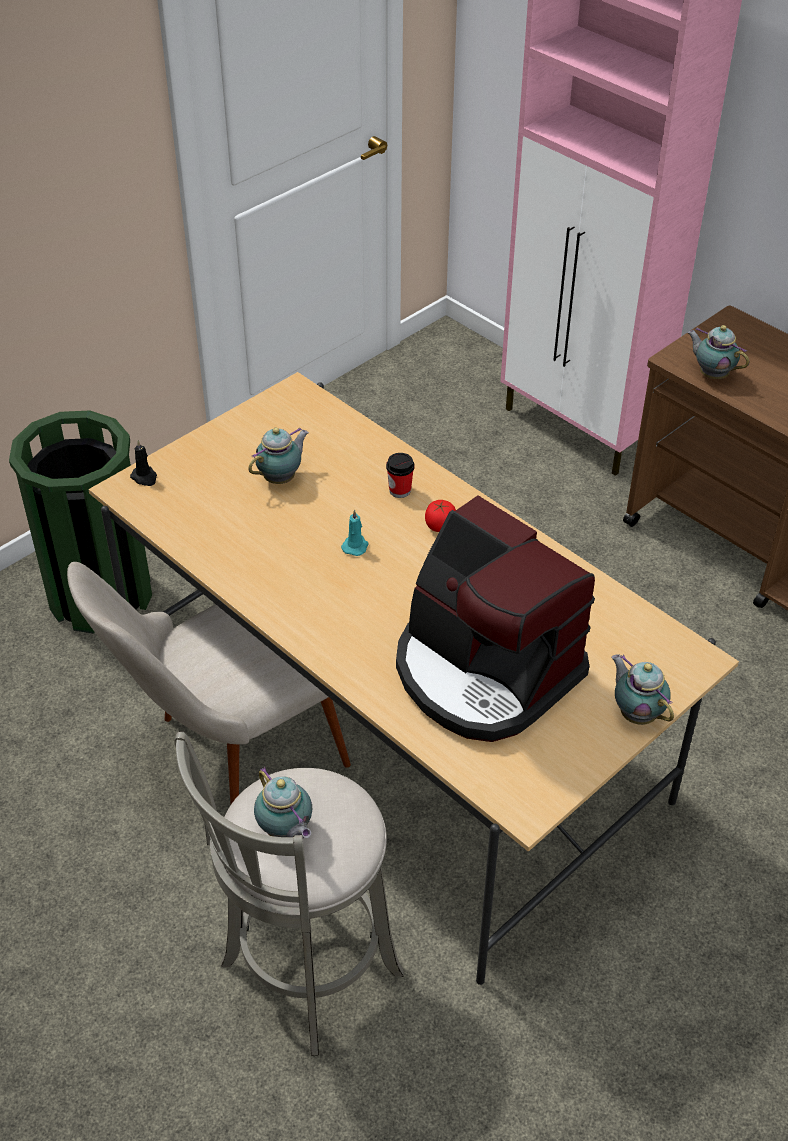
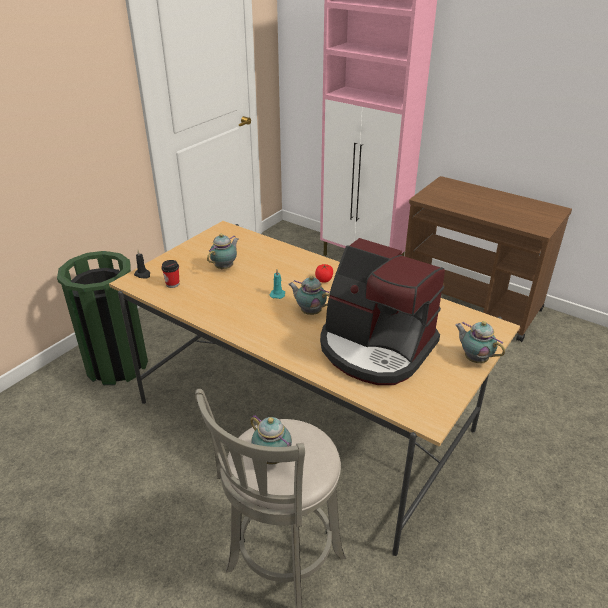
camera: 10 degrees left, 10 degrees down
beige chair [67,562,351,805] -> none
cup [386,453,414,498] -> cup moved to [161,260,179,288]
teapot [687,325,749,379] -> teapot moved to [288,276,330,315]

